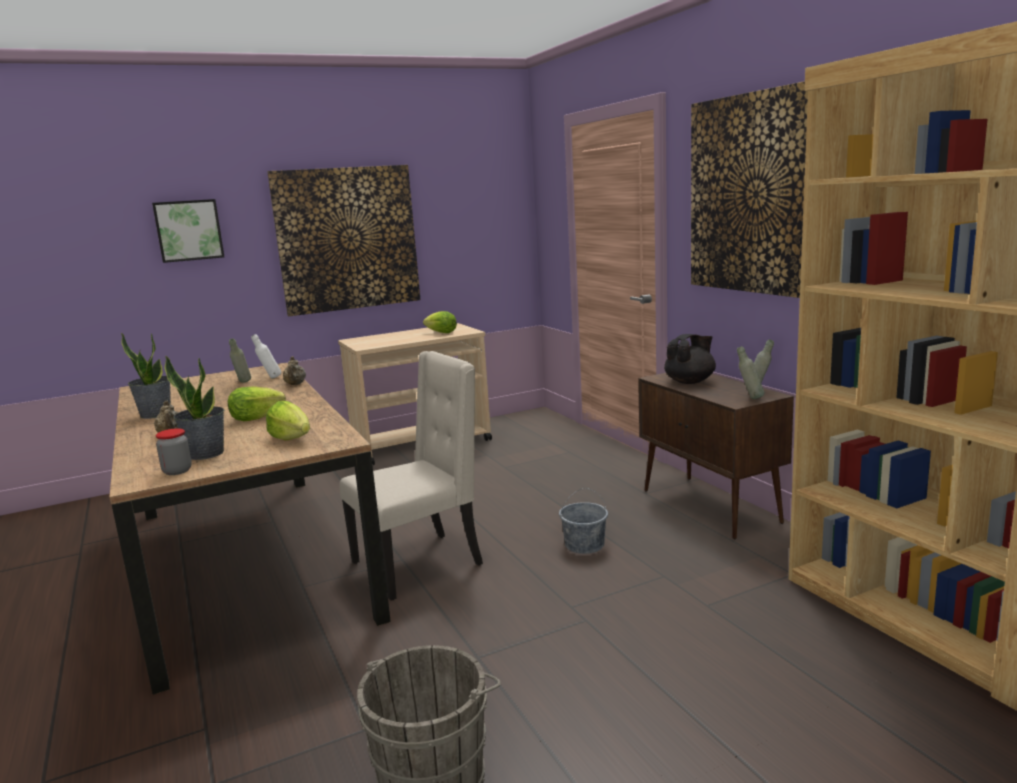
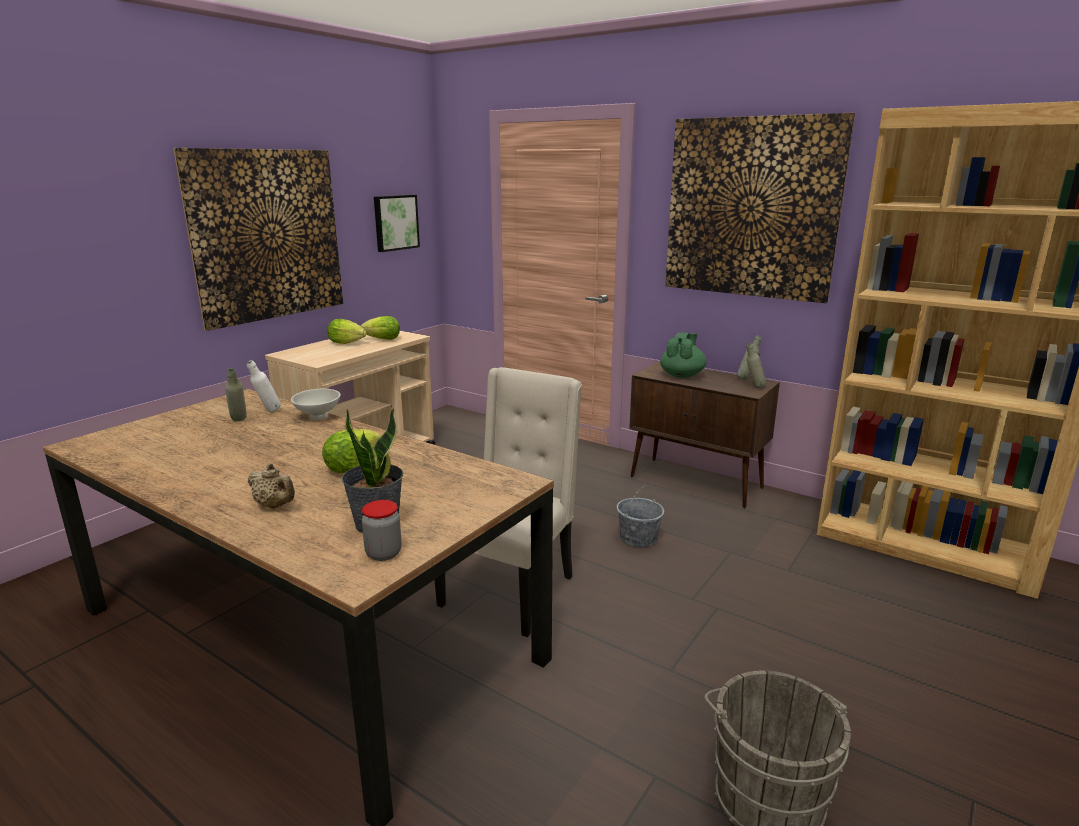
camera: 30 degrees left, 5 degrees up
potted plant [121,333,171,419] -> none
picture [152,199,224,263] -> picture moved to [374,195,420,252]
lettuce [266,401,310,440] -> lettuce moved to [328,319,367,344]
beige teapot [283,356,306,385] -> white bowl [291,389,340,420]
black teapot [664,334,716,384] -> green teapot [660,333,706,378]

